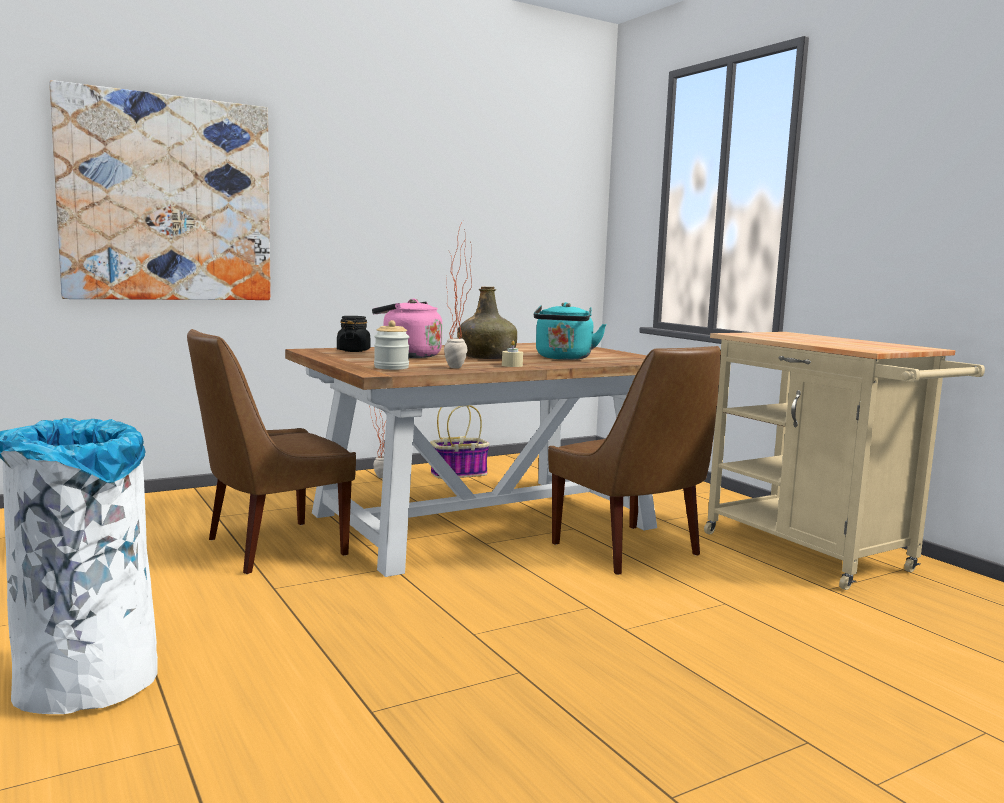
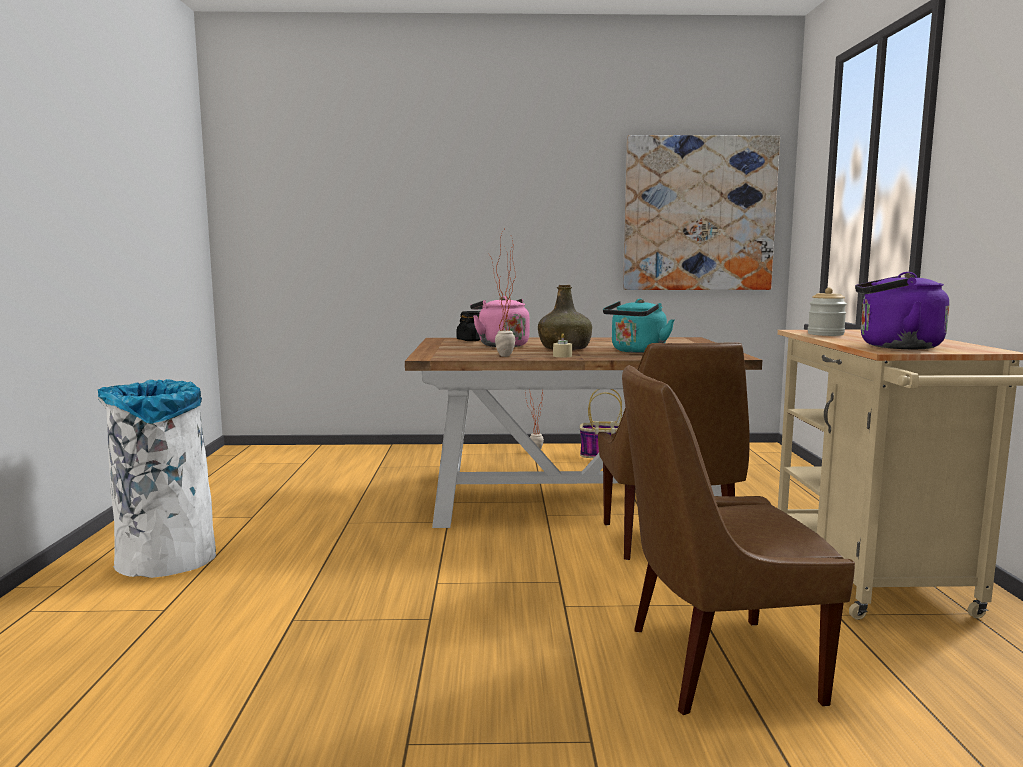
camera: 30 degrees right, 0 degrees up
picture [49,80,271,300] -> picture moved to [623,135,780,290]
brown chair [187,329,356,574] -> brown chair moved to [622,365,855,715]
jar [374,320,409,370] -> jar moved to [808,288,847,336]
none -> purple kettle [855,272,949,349]

